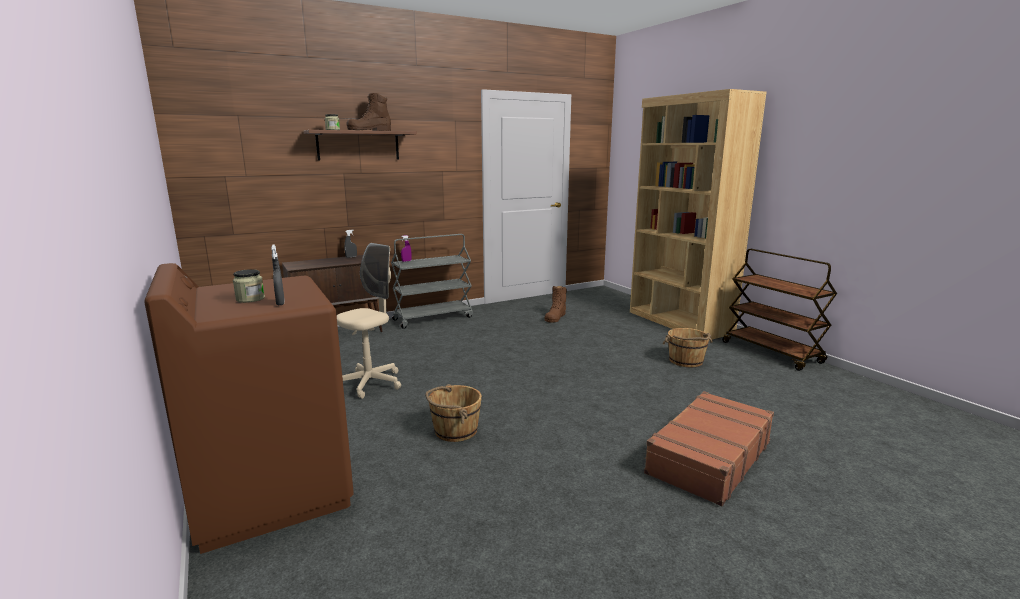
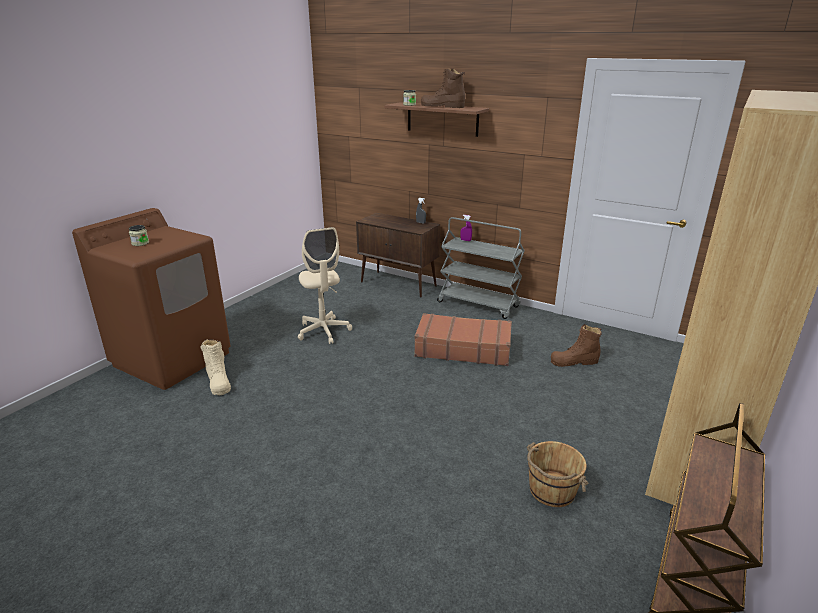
camera: 60 degrees right, 10 degrees up
grey spray bottle [271,244,285,305] -> none
beige office chair [337,243,401,399] -> beige office chair turned 60 degrees clockwise [298,227,352,344]
brown bucket [425,384,482,442] -> none
brown suitcase [644,391,774,506] -> brown suitcase moved to [414,313,512,366]
none -> beige boot [200,339,231,395]

